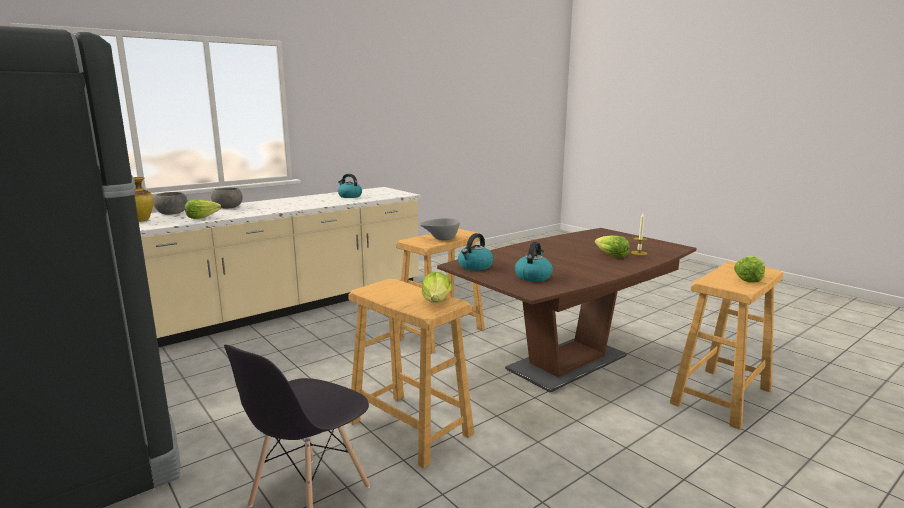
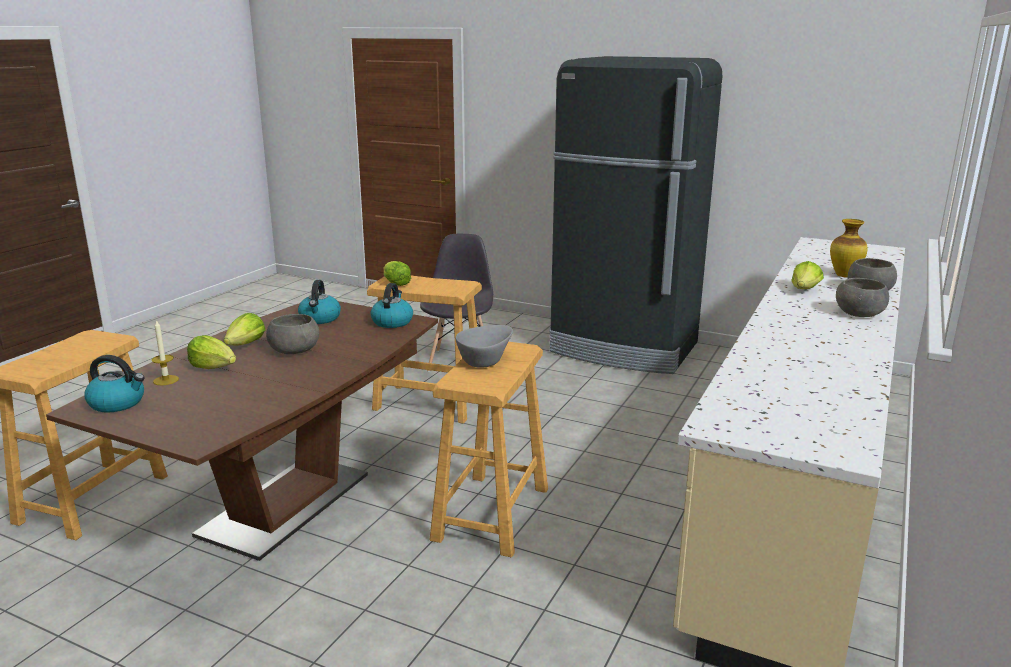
camera: 155 degrees right, 5 degrees up
kettle [338,174,362,198] -> kettle moved to [84,355,145,412]
lettuce [734,256,765,283] -> lettuce moved to [224,313,265,345]
none -> grey bowl [266,314,319,354]

